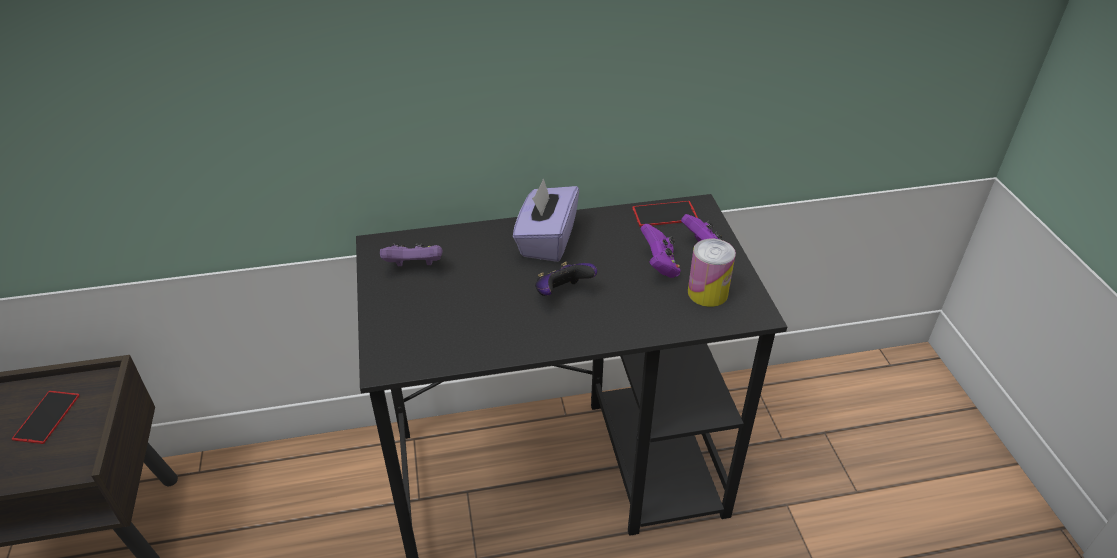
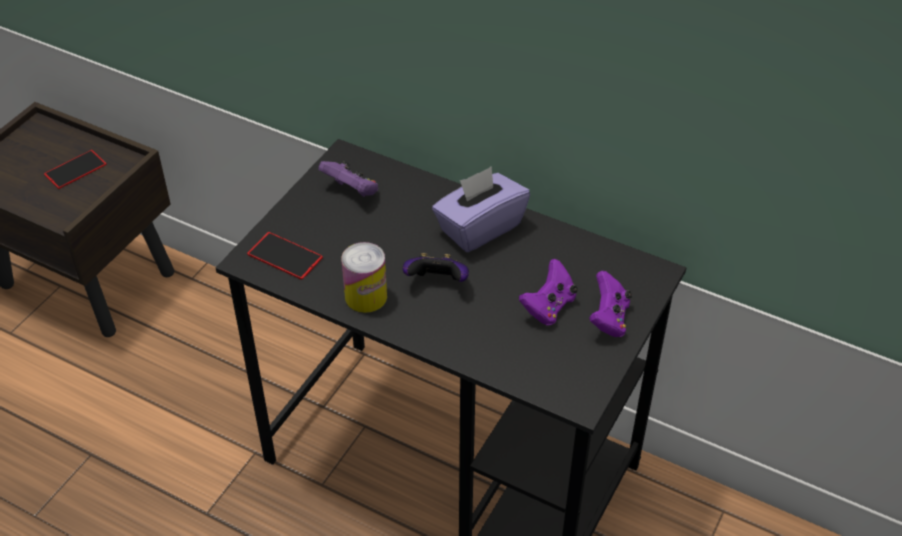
camera: 40 degrees right, 5 degrees up
phone [632,201,698,227] -> phone moved to [247,232,323,280]
can [688,239,736,307] -> can moved to [341,242,387,313]

